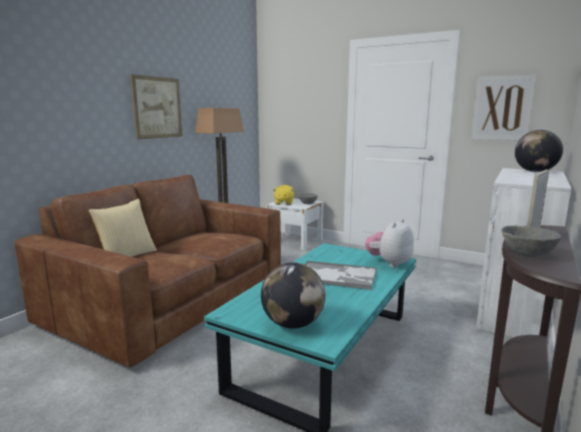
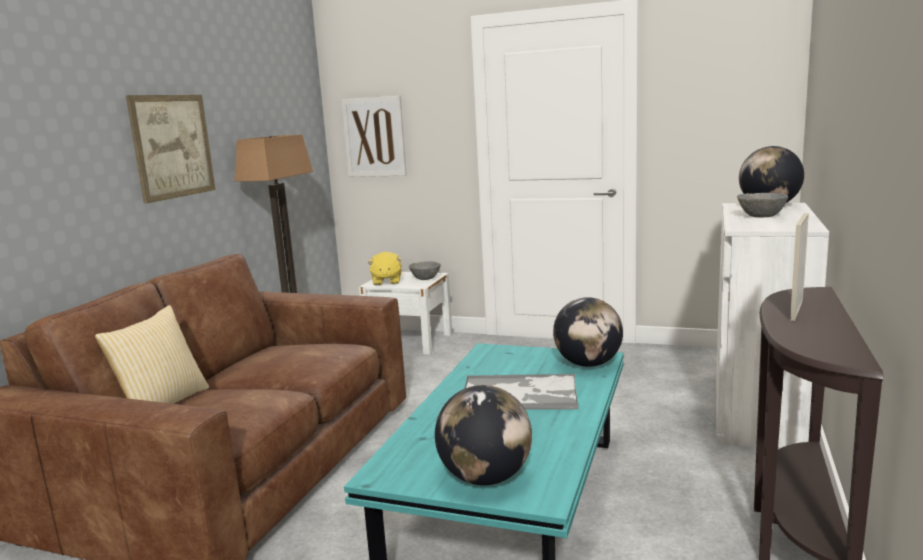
camera: 10 degrees left, 0 degrees up
plush toy [365,219,414,268] -> globe [553,297,623,367]
picture [472,75,537,141] -> picture moved to [341,96,407,177]
grey bowl [501,225,561,257] -> grey bowl moved to [737,193,788,217]

